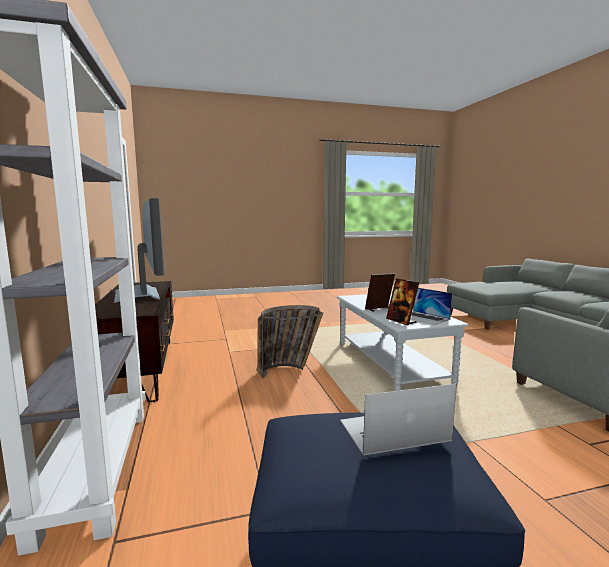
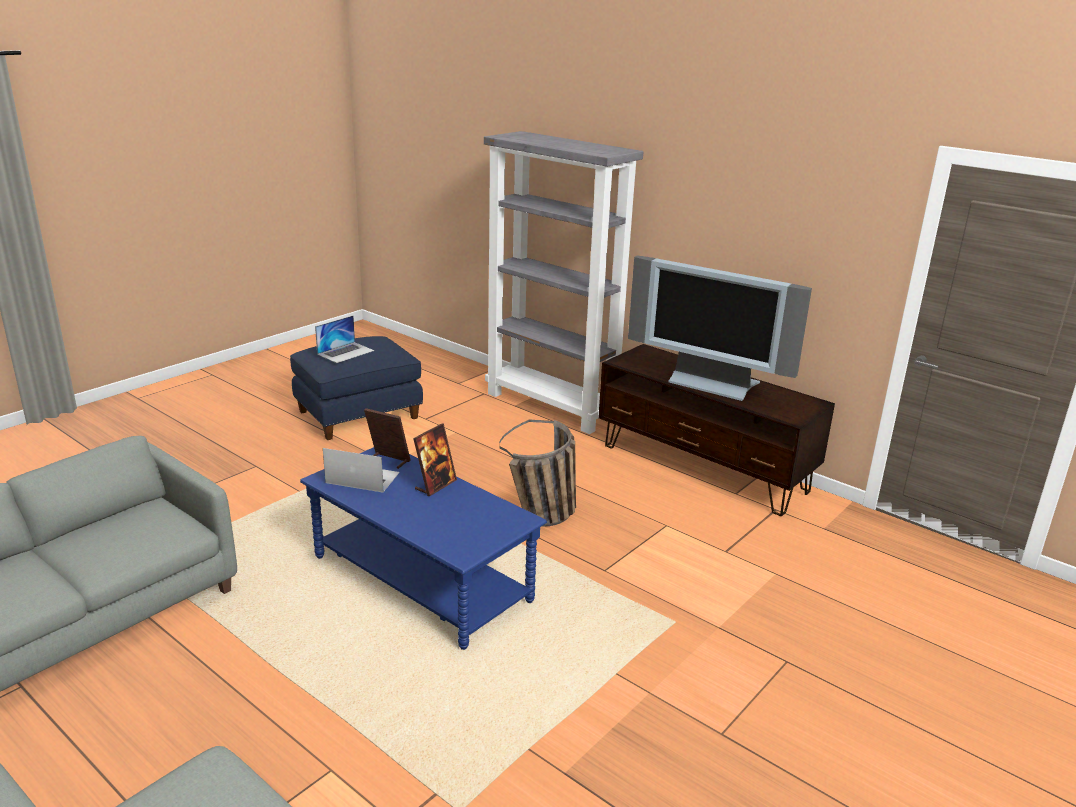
camera: 145 degrees right, 15 degrees up
grey coffee table [336,293,469,391] -> blue coffee table [300,447,547,650]

